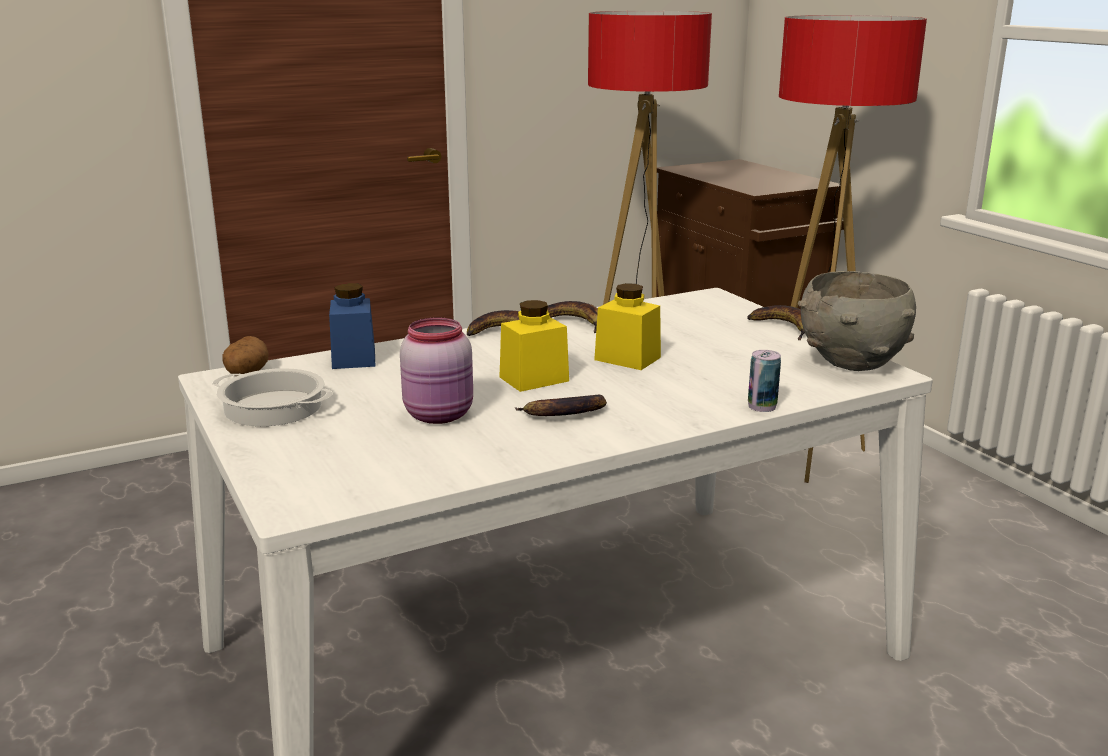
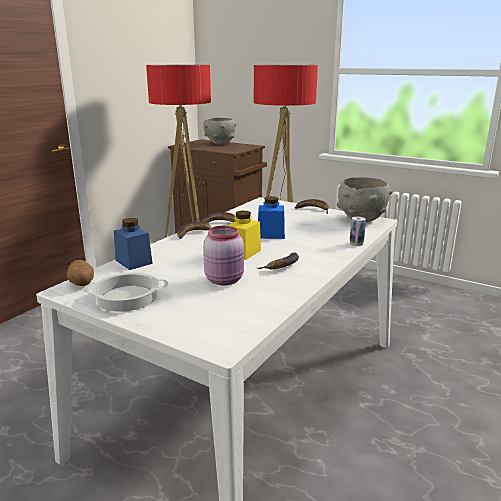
camera: 30 degrees left, 0 degrees up
yellow jar [594,283,661,370] -> blue jar [258,196,285,239]
none -> grey bowl [204,118,237,145]

